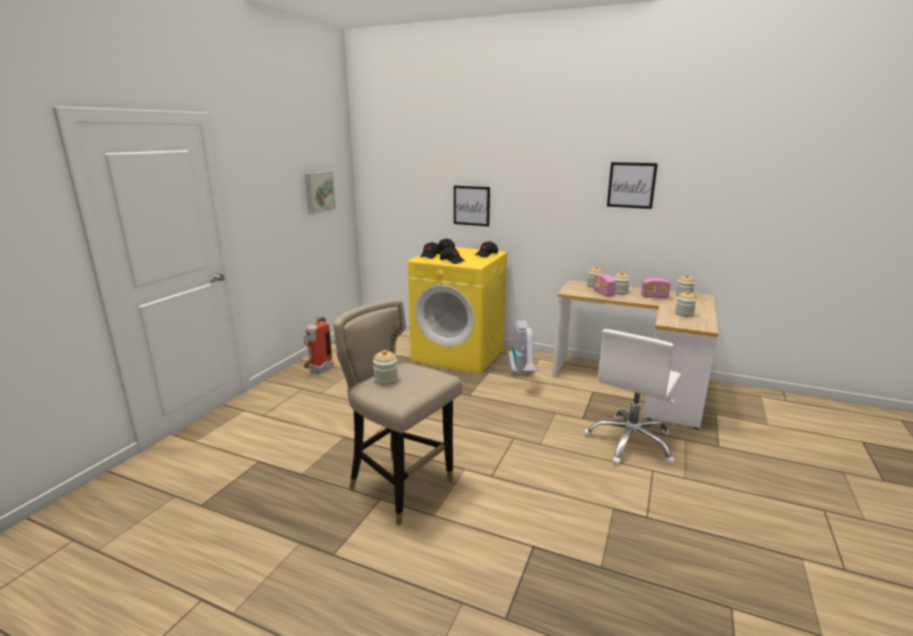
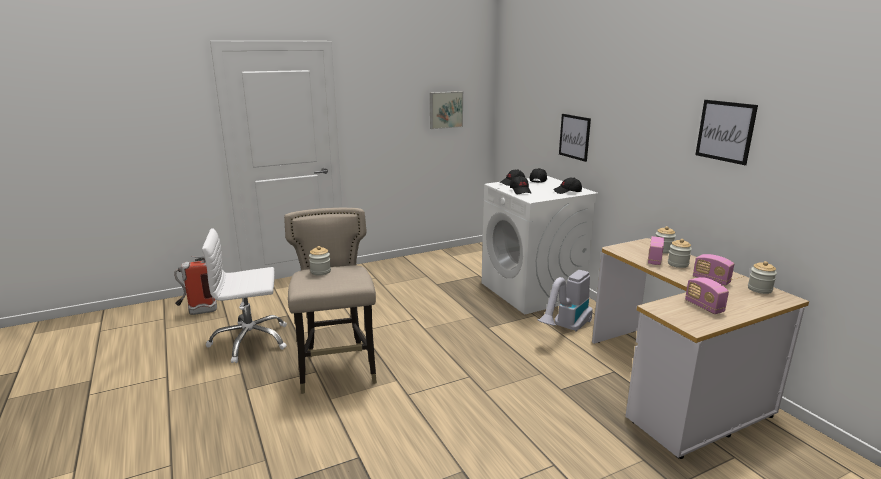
camera: 40 degrees right, 0 degrees up
fire extinguisher [303,316,334,374] -> fire extinguisher moved to [174,256,217,315]
yellow washing machine [408,247,508,374] -> white washing machine [481,176,598,314]
white office chair [584,329,681,465] -> white office chair moved to [202,228,287,363]
jar [675,291,697,317] -> radio [685,277,729,314]

